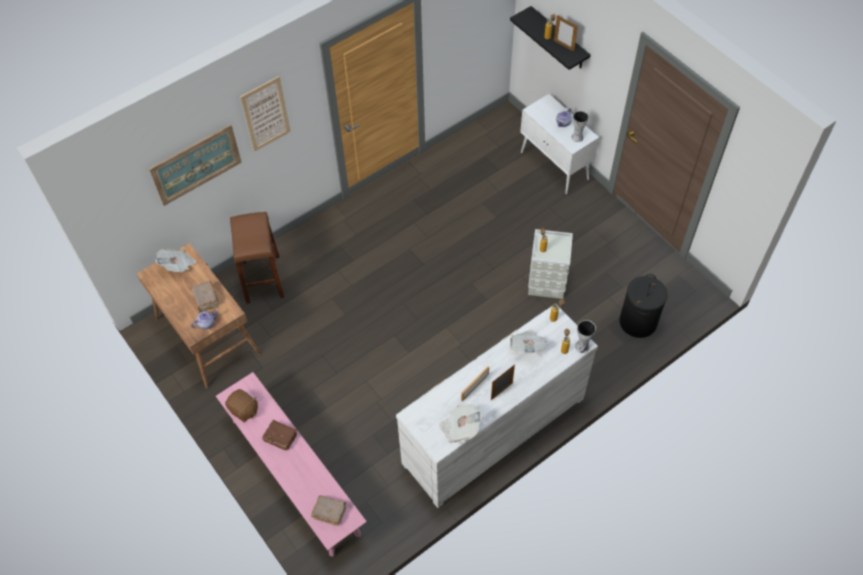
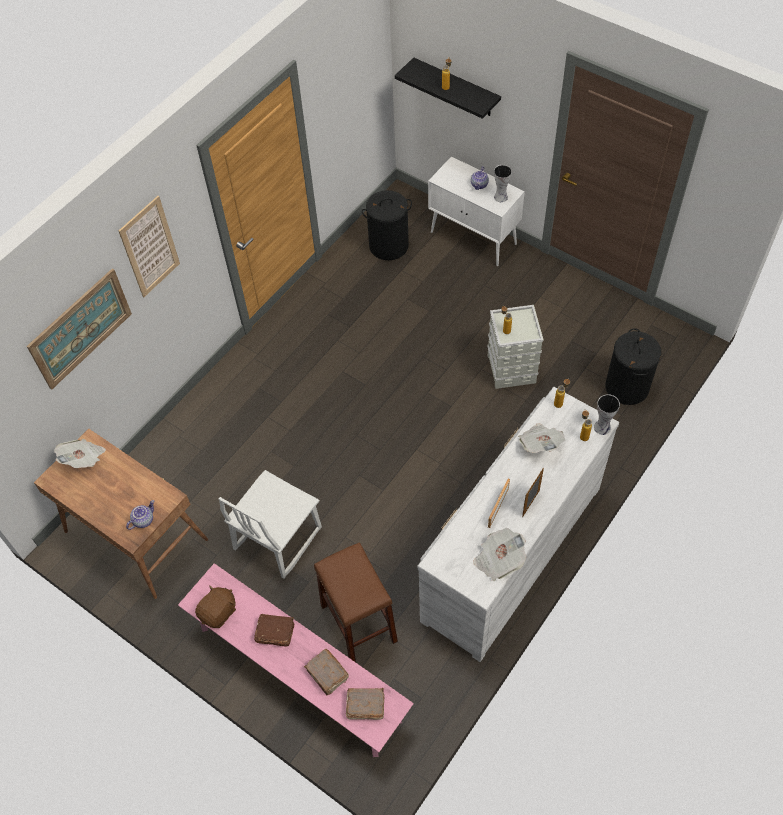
camera: 15 degrees left, 0 degrees up
brown book [190,281,220,313] -> brown book moved to [304,649,349,695]
brown plush toy [225,389,258,422] -> brown plush toy turned 75 degrees counterclockwise [195,585,236,628]
brown stool [230,212,284,304] -> brown stool moved to [314,542,398,662]
picture frame [554,15,578,52] -> none
none -> white chair [219,470,322,579]
none -> black laundry basket [362,190,412,260]

